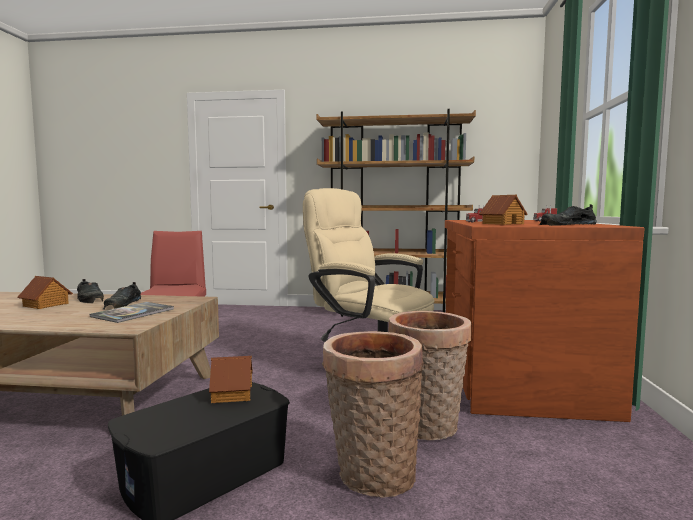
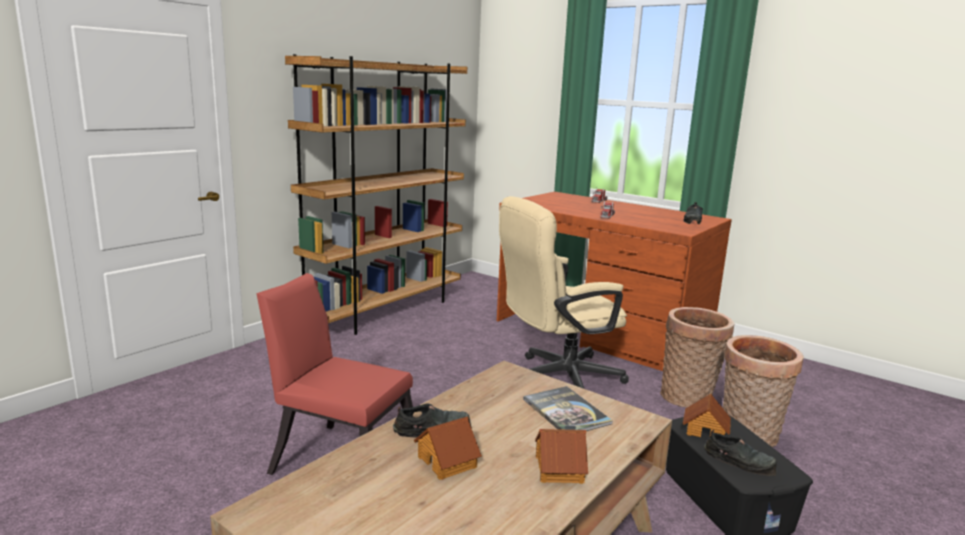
camera: 60 degrees left, 10 degrees up
black shoe [103,282,141,310] -> black shoe moved to [704,430,777,476]
toy house [479,195,527,225] -> toy house moved to [535,429,588,484]

